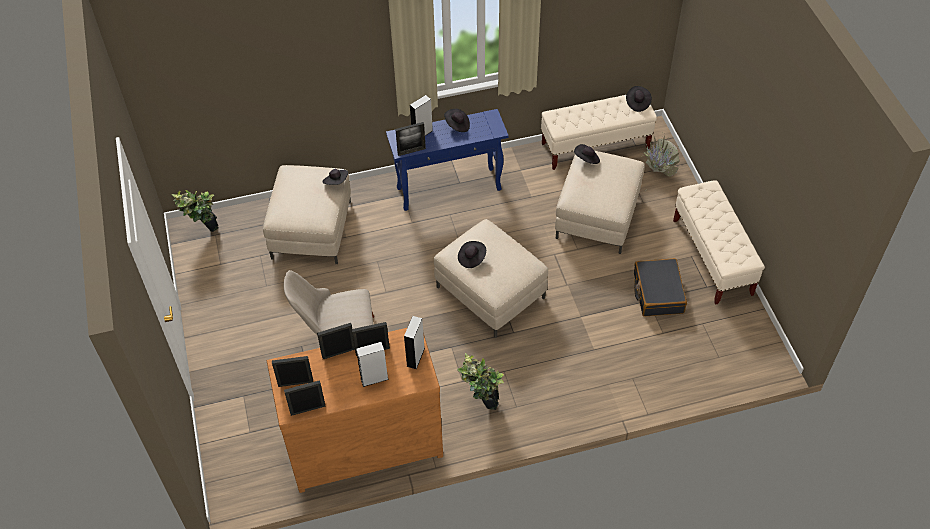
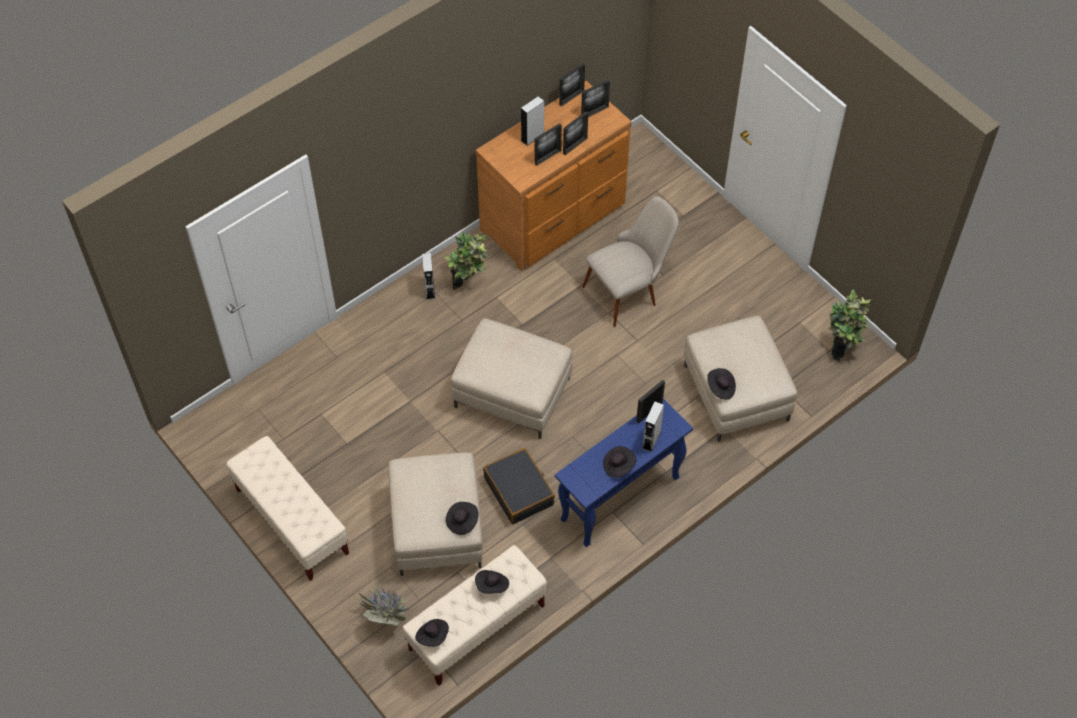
camera: 155 degrees right, 5 degrees up
grey speaker [404,316,425,369] -> grey speaker moved to [422,253,435,300]
black hat [458,241,486,268] -> black hat moved to [475,570,509,594]
black suitcase [634,258,687,316] -> black suitcase moved to [483,448,555,524]

